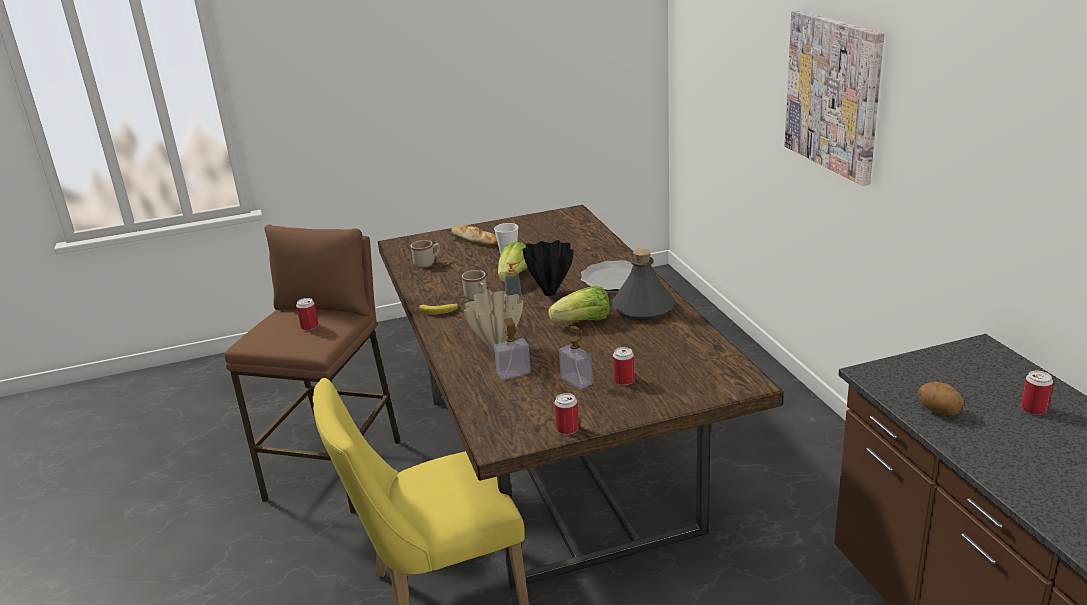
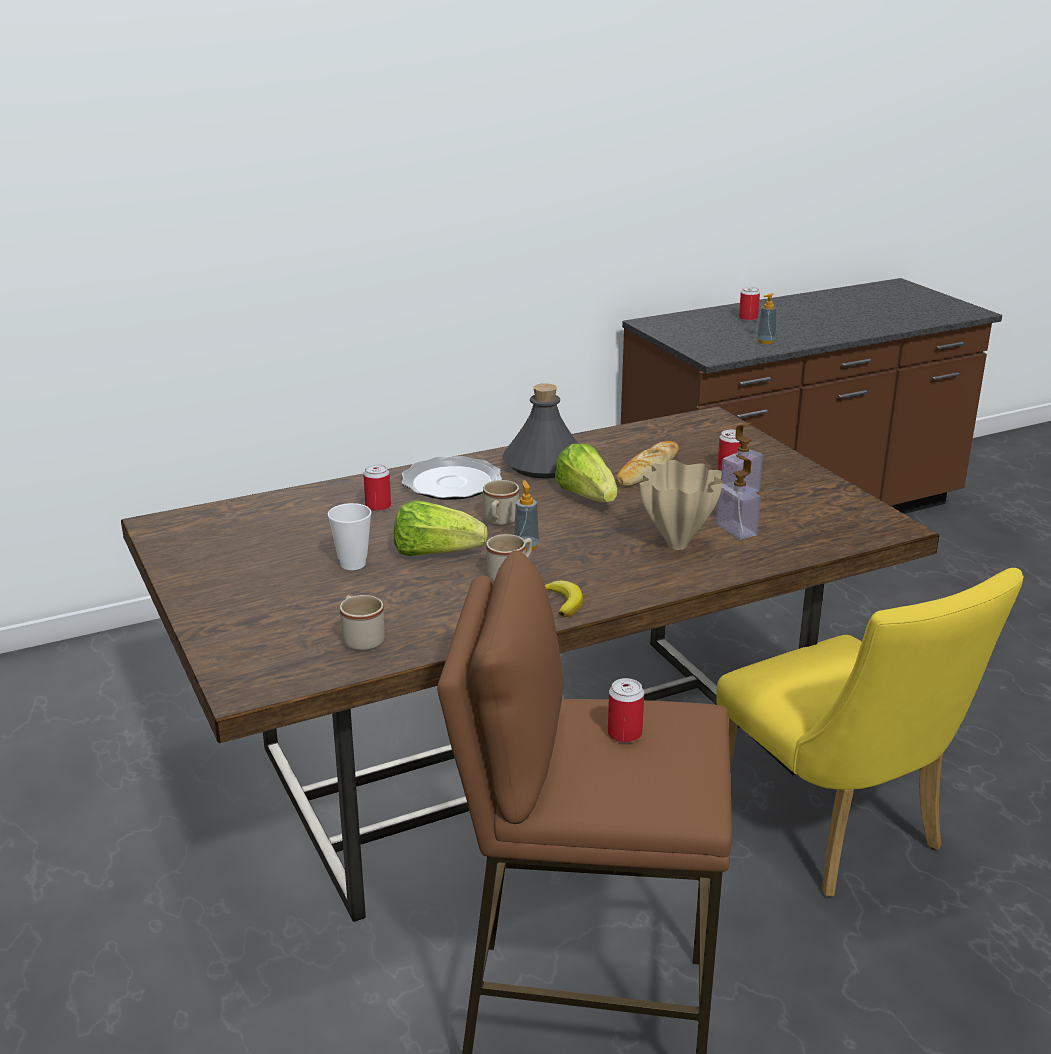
camera: 100 degrees left, 0 degrees up
bread [451,225,498,246] -> bread moved to [616,441,679,487]
black vase [522,240,574,296] -> beige mug [483,480,519,526]
can [555,393,579,435] -> can moved to [363,464,391,511]
picture [785,10,884,186] -> none
potato [918,382,964,416] -> soap dispenser [757,293,777,344]

